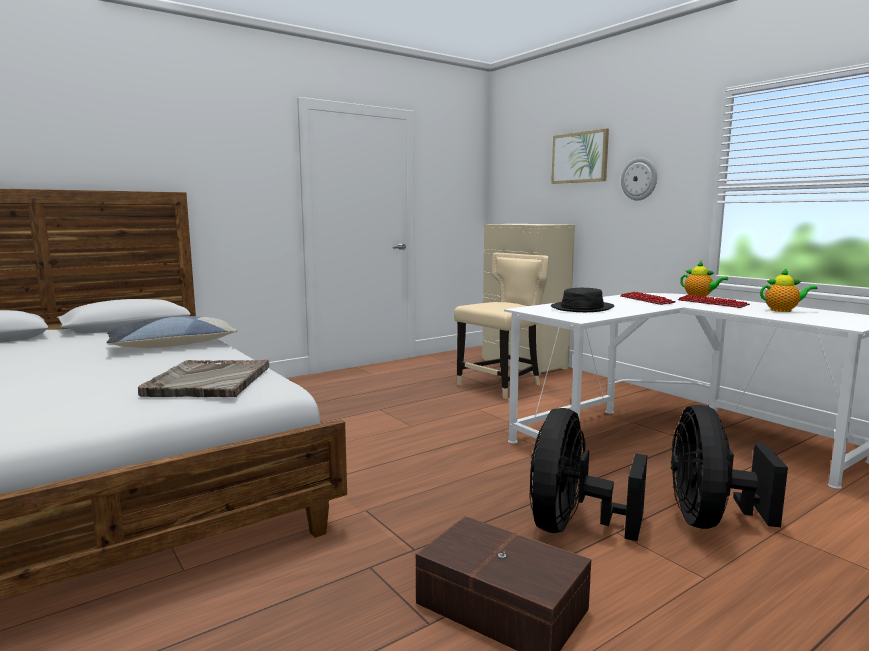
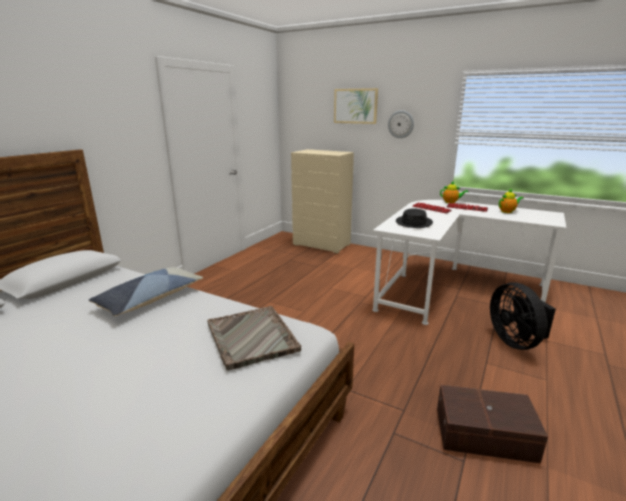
camera: 25 degrees left, 10 degrees up
beige chair [454,253,549,399] -> none
black fan [530,408,647,541] -> none

